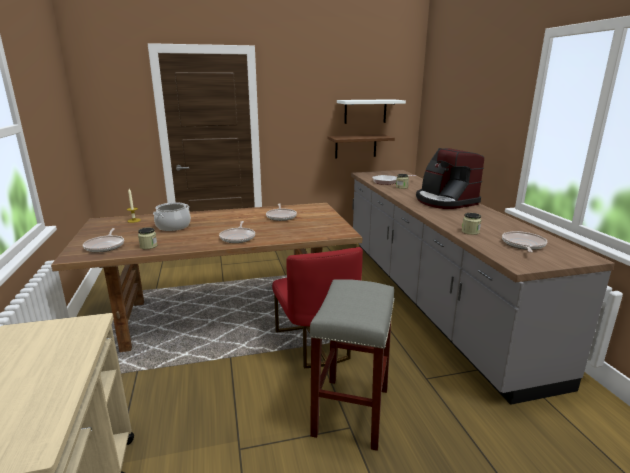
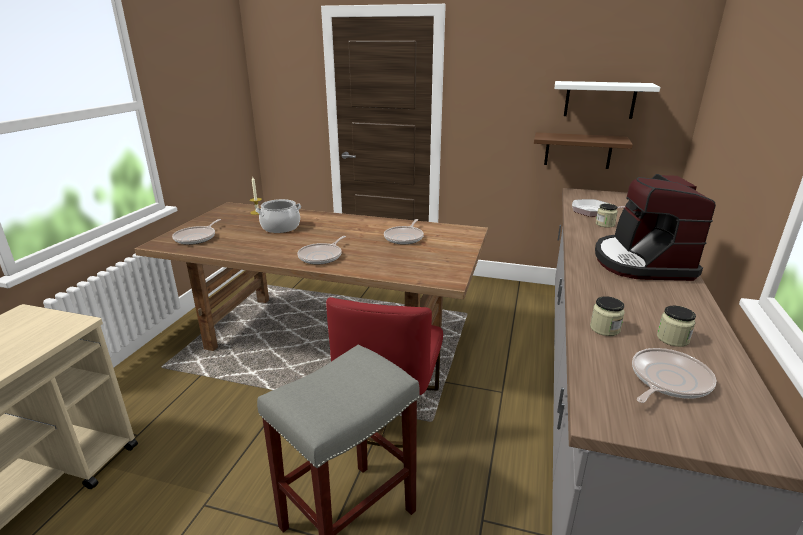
camera: 30 degrees right, 5 degrees up
jar [138,228,157,249] -> jar moved to [657,306,696,347]

